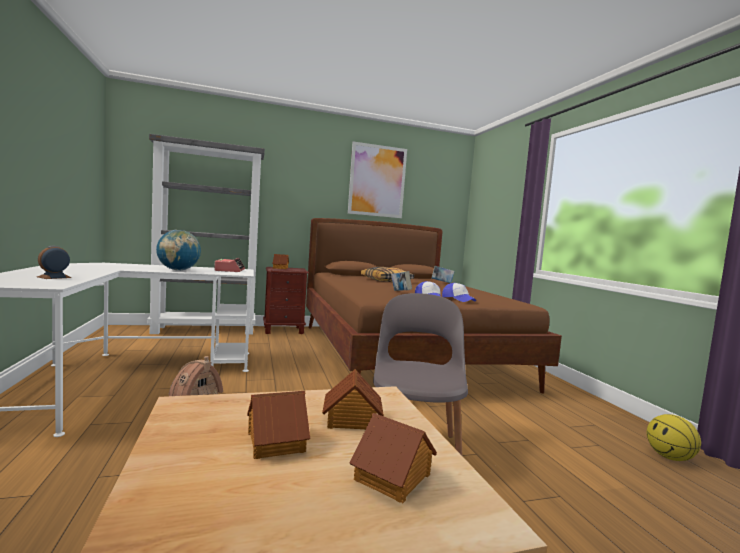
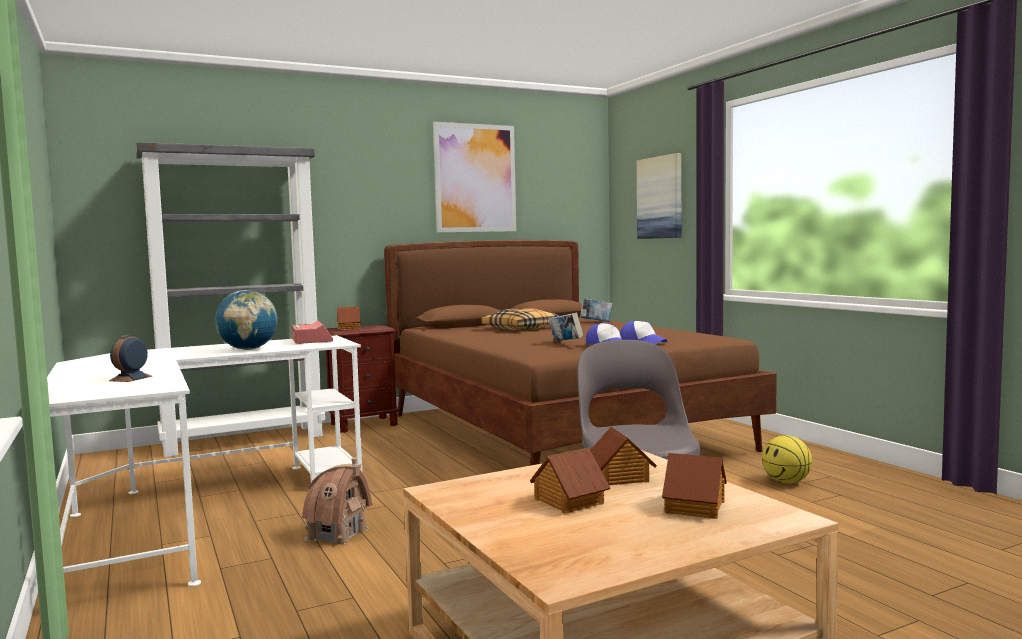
camera: 10 degrees left, 0 degrees up
basketball [647,414,701,461] -> basketball moved to [762,435,812,484]
none -> picture [637,153,682,239]

